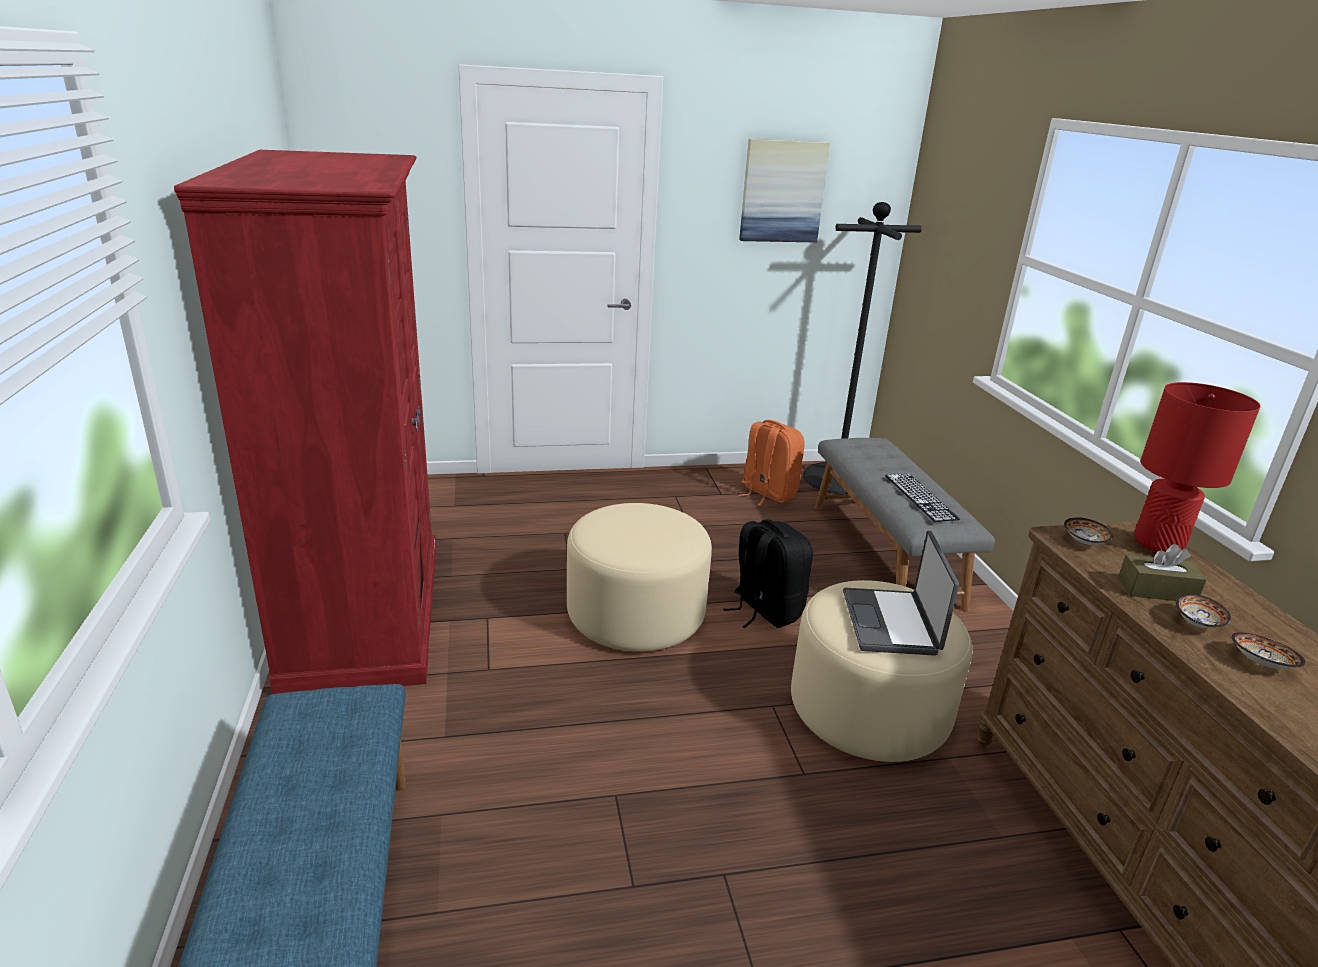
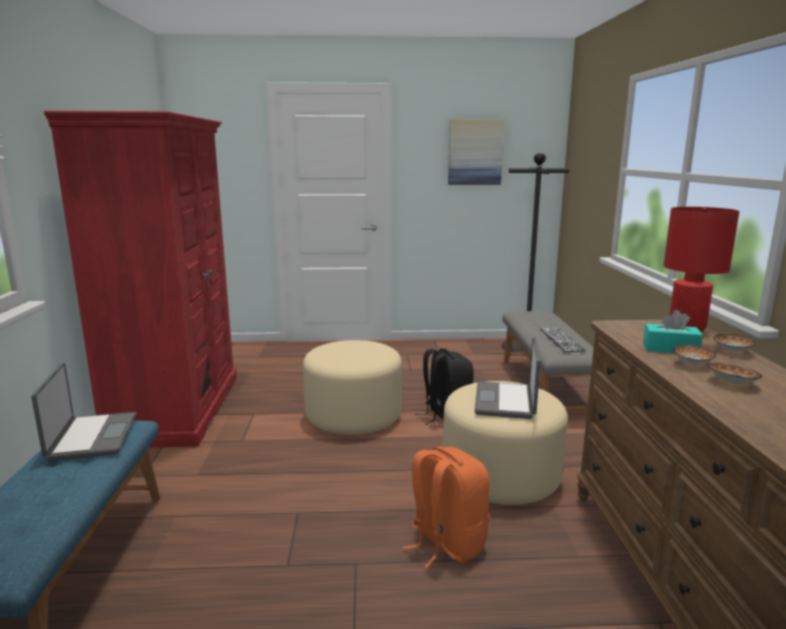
camera: 10 degrees right, 10 degrees down
orange backpack [738,420,805,505] -> orange backpack moved to [402,446,490,569]
bowl [1064,517,1113,545] -> bowl moved to [714,334,756,352]
brown tissue box [1118,544,1207,601] -> turquoise tissue box [643,310,703,353]
none -> laptop [31,363,136,461]

